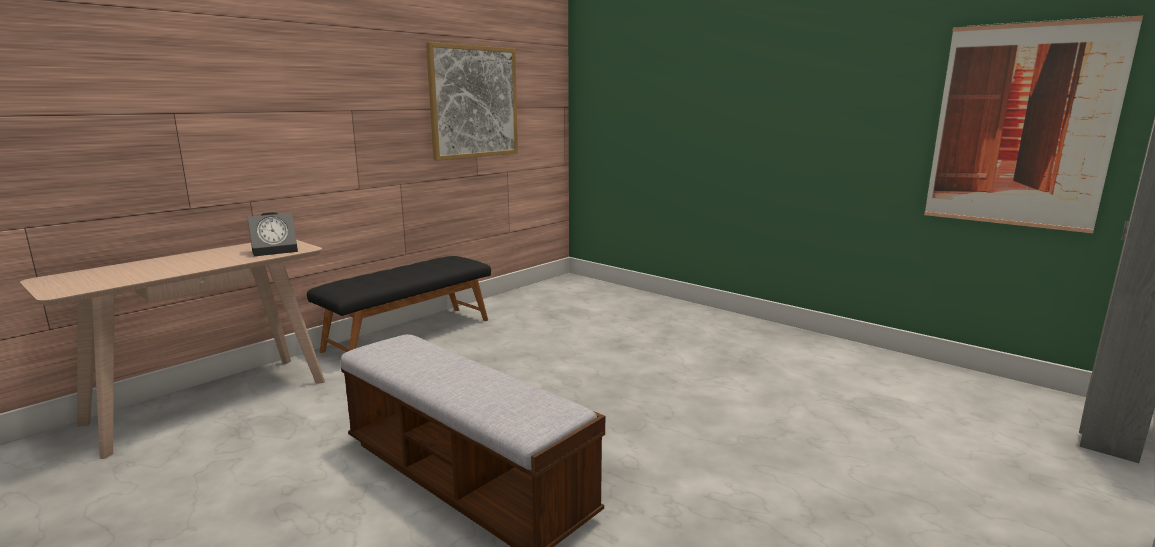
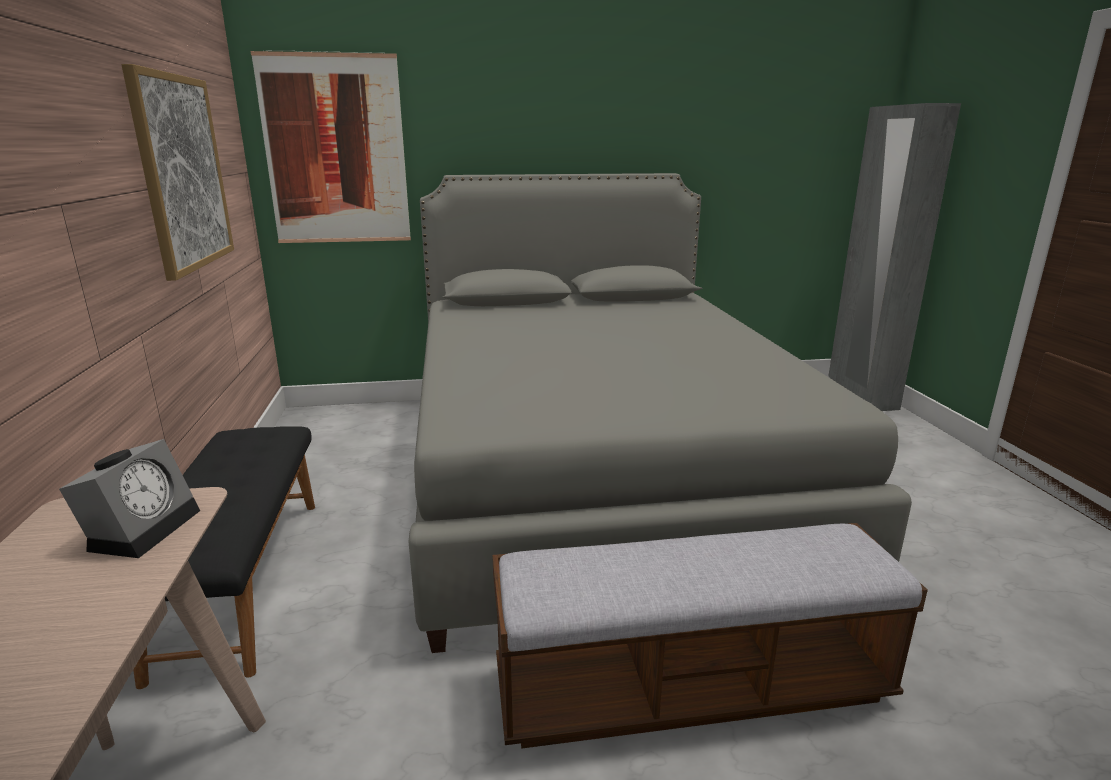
camera: 50 degrees left, 5 degrees up
picture [924,16,1143,233] -> picture moved to [251,50,411,243]
none -> grey bed [409,173,912,653]

